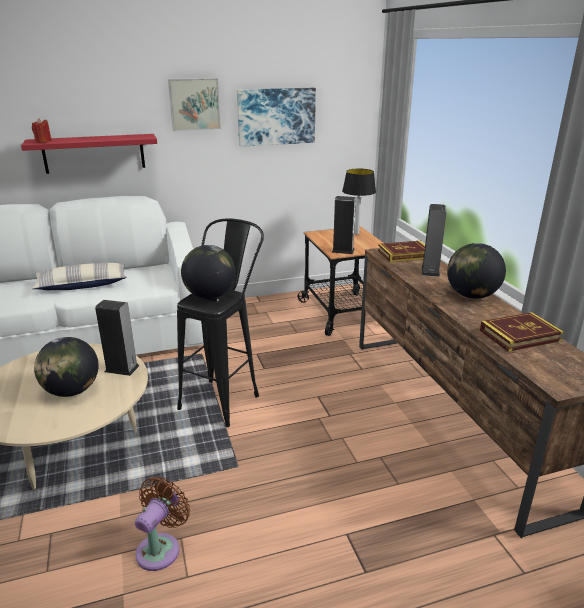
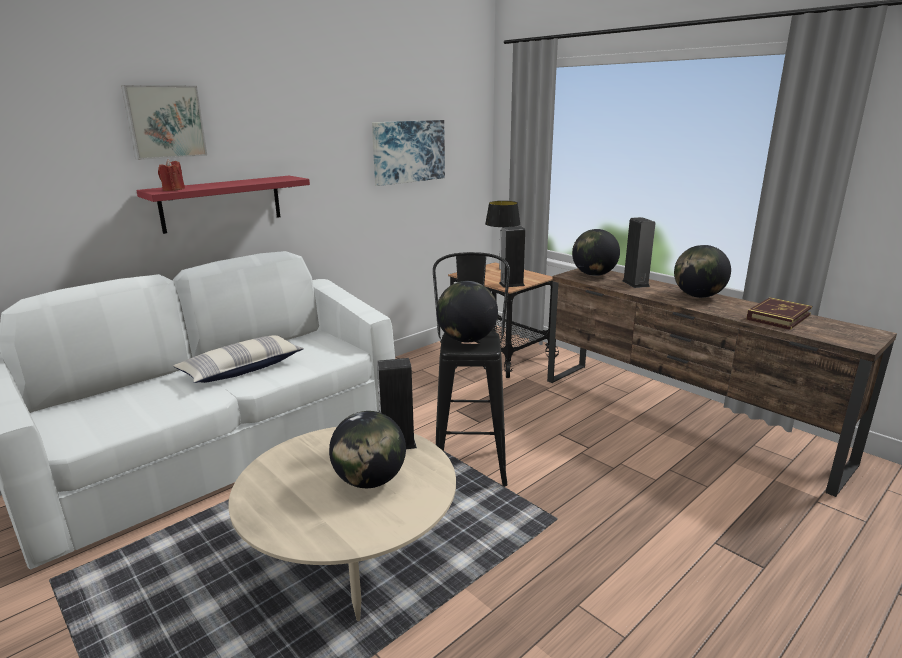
camera: 25 degrees left, 5 degrees down
brown fan [135,476,190,571] -> none
picture [168,78,221,131] -> picture moved to [121,85,207,160]
book [378,241,425,262] -> globe [572,229,620,276]

